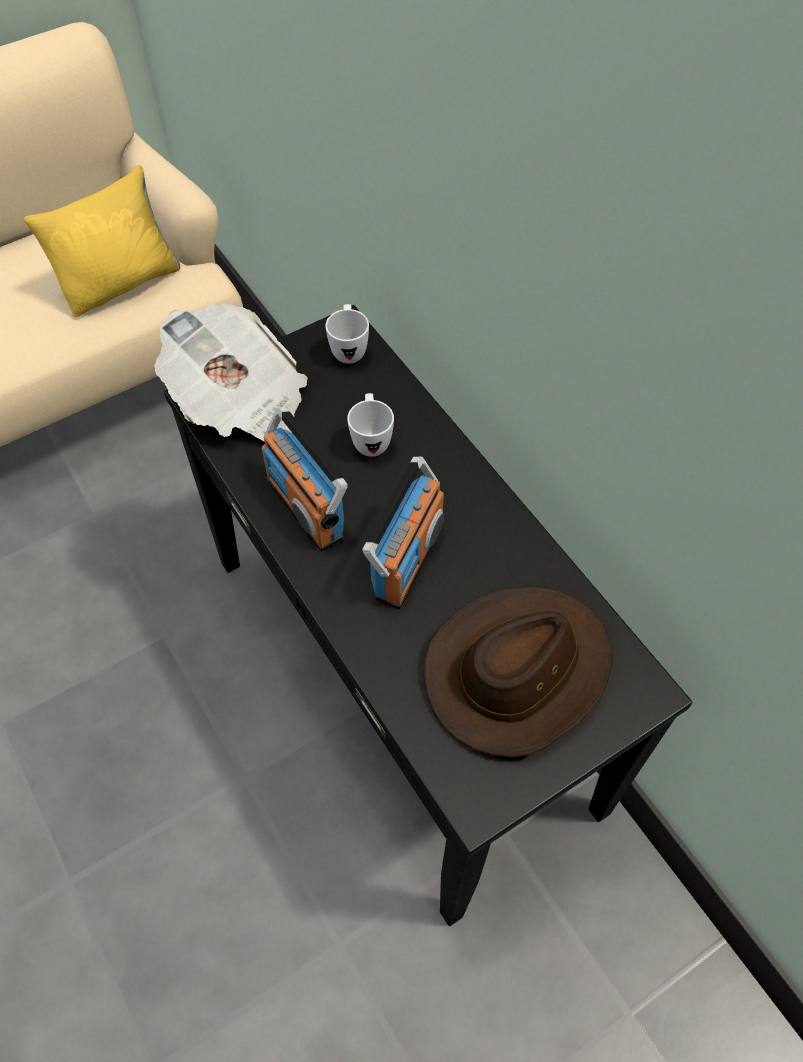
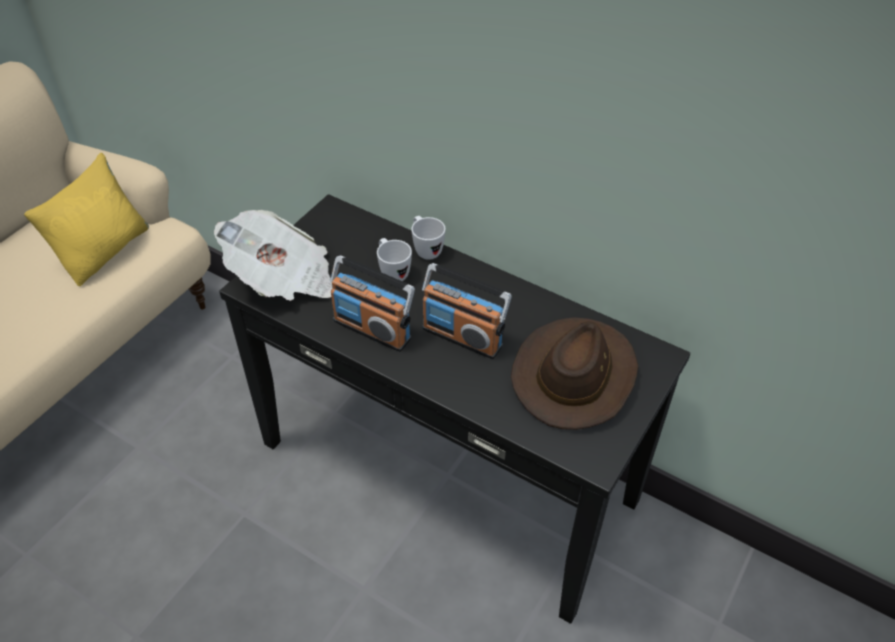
camera: 25 degrees left, 10 degrees down
white mug [325,304,369,364] -> white mug moved to [411,216,446,260]
radio [362,456,444,609] -> radio turned 120 degrees clockwise [422,263,512,359]

